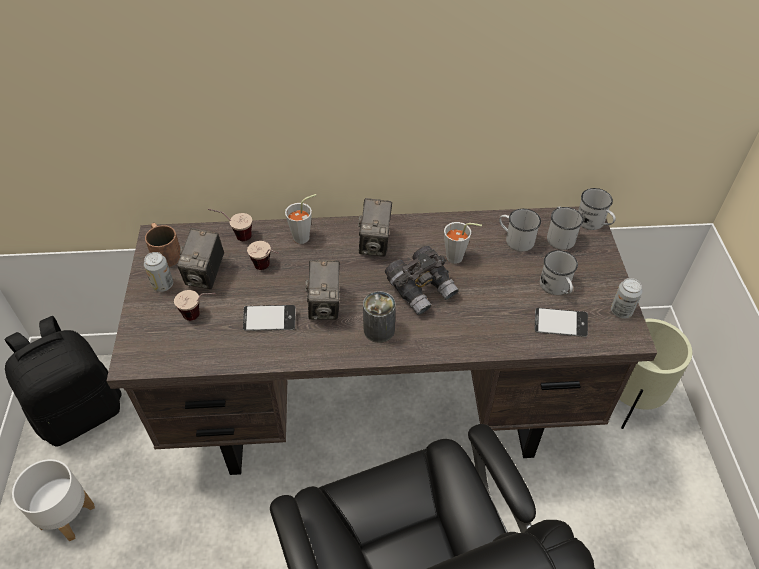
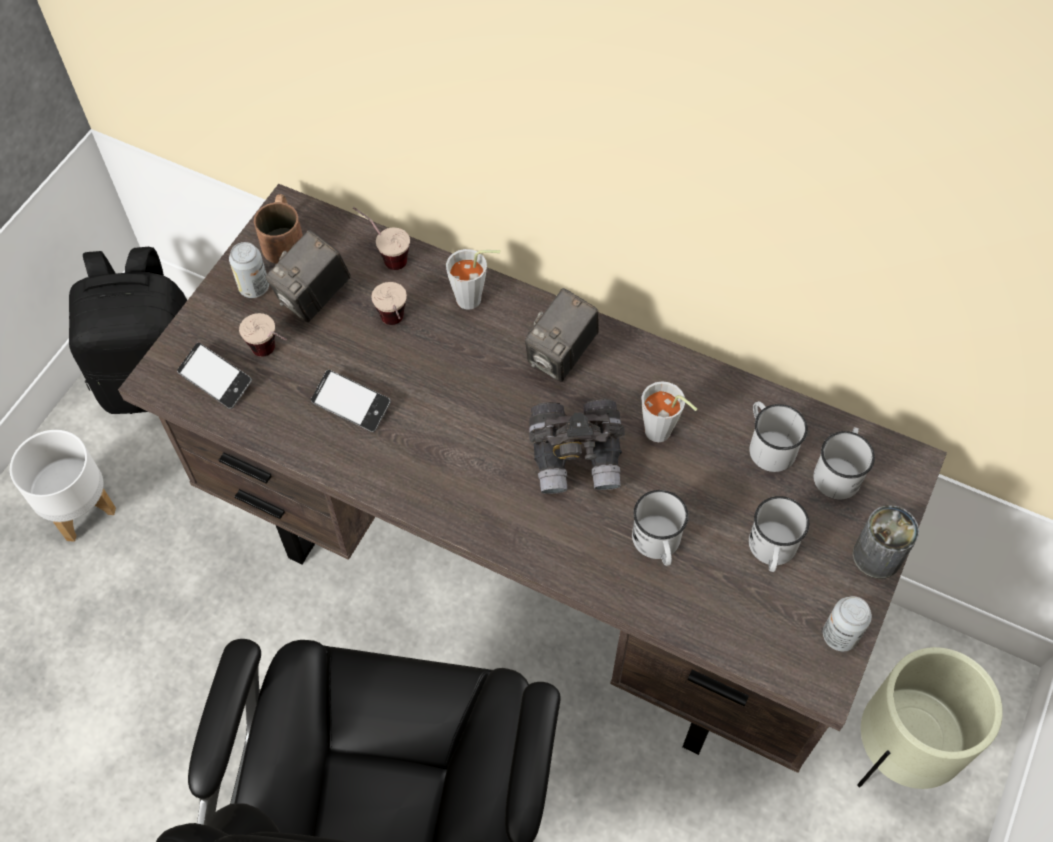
camera: 30 degrees right, 10 degrees up
camera [305,260,340,320] -> none
can [363,291,396,343] -> can moved to [853,505,919,579]
phone [534,308,588,337] -> phone moved to [177,343,252,409]
white mug [578,188,616,230] -> white mug moved to [632,490,688,566]

